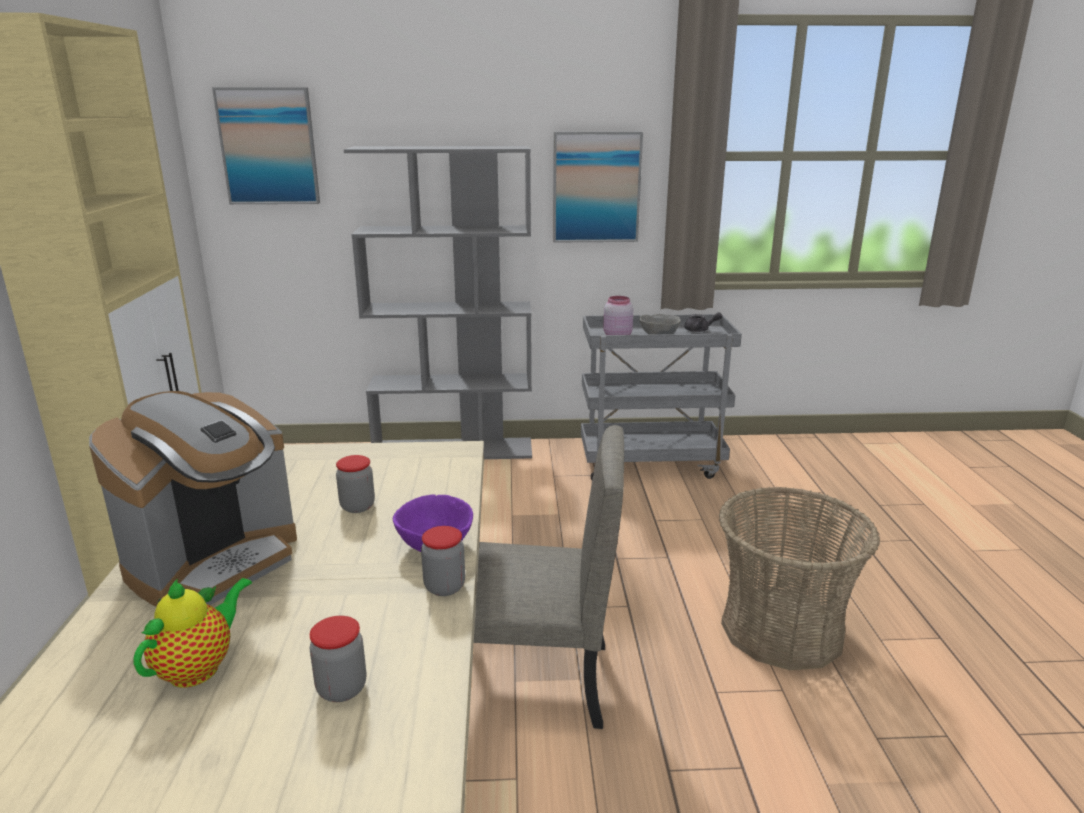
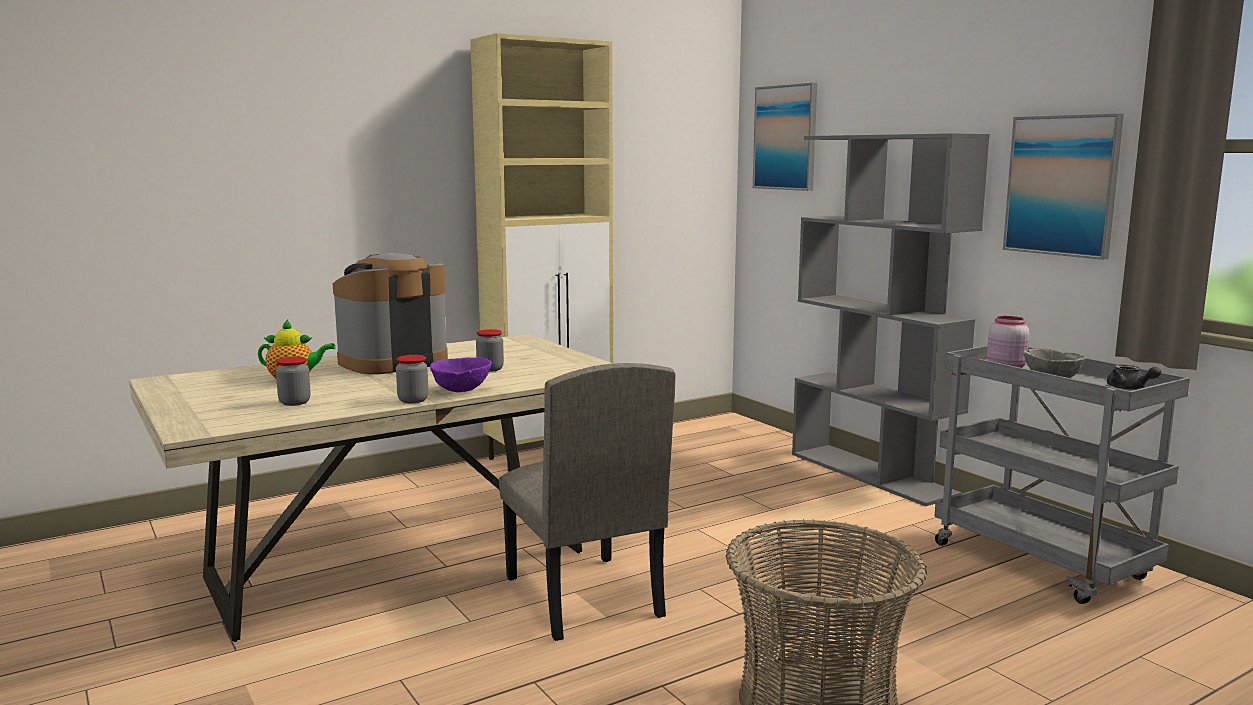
camera: 60 degrees right, 10 degrees down
coffee machine [89,391,297,607] -> coffee machine turned 135 degrees clockwise [333,253,448,374]

